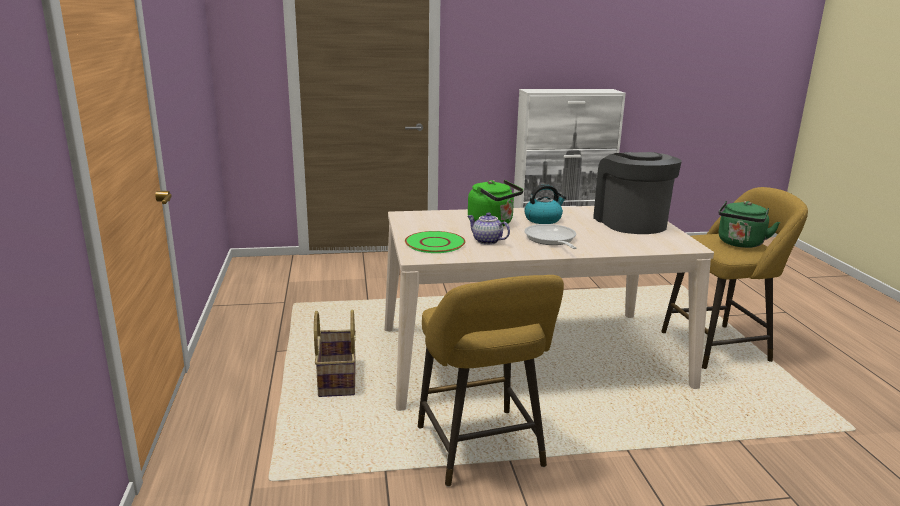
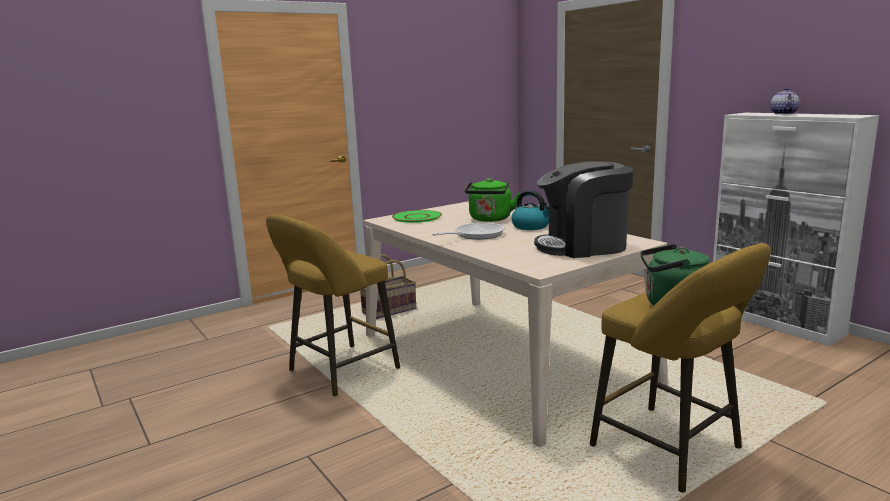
camera: 65 degrees right, 5 degrees down
teapot [468,213,510,245] -> teapot moved to [770,88,800,114]
coffee machine [593,152,682,234] -> coffee machine turned 150 degrees counterclockwise [534,161,633,258]

